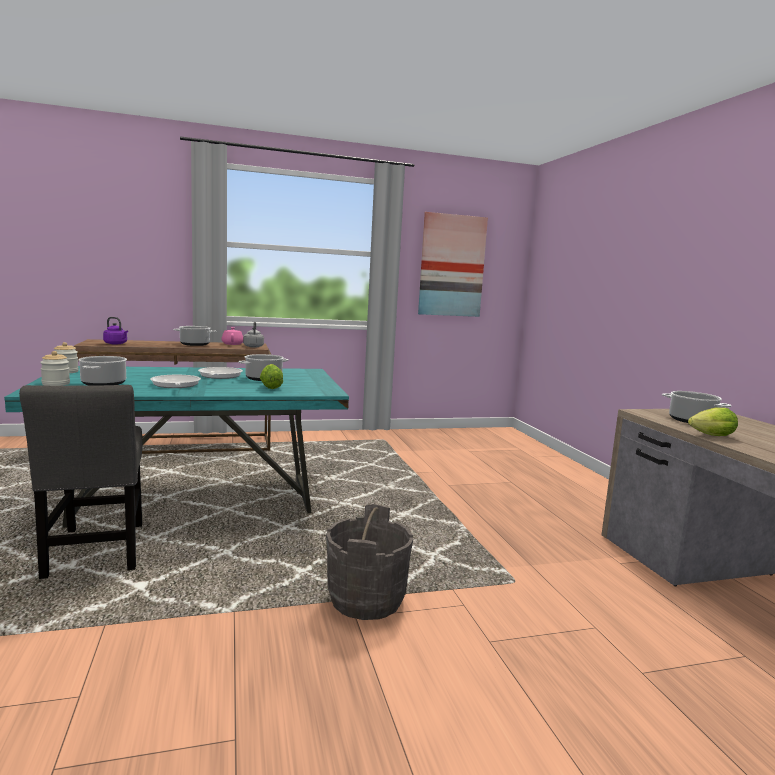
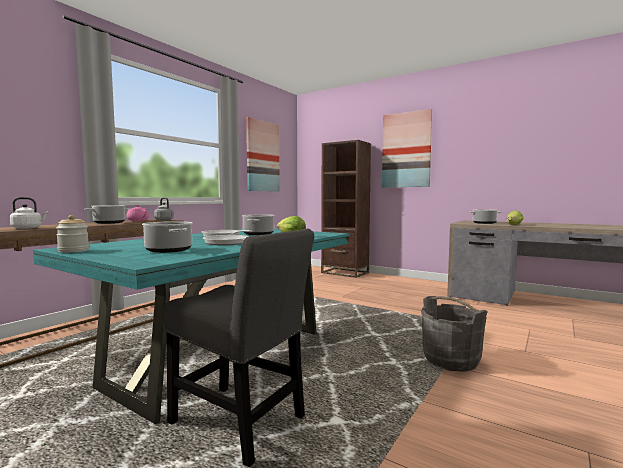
camera: 40 degrees left, 5 degrees down
jar [40,351,70,386] -> none
purple kettle [103,317,128,344] -> white kettle [10,197,48,229]
none -> brown bookcase [321,140,371,278]
none -> picture [382,109,432,188]

